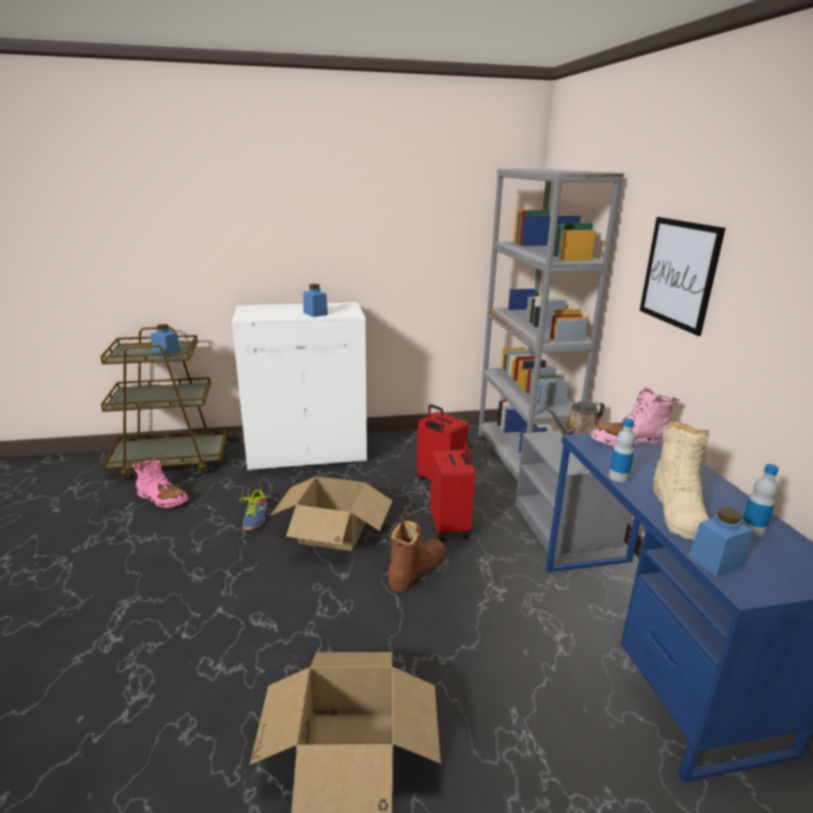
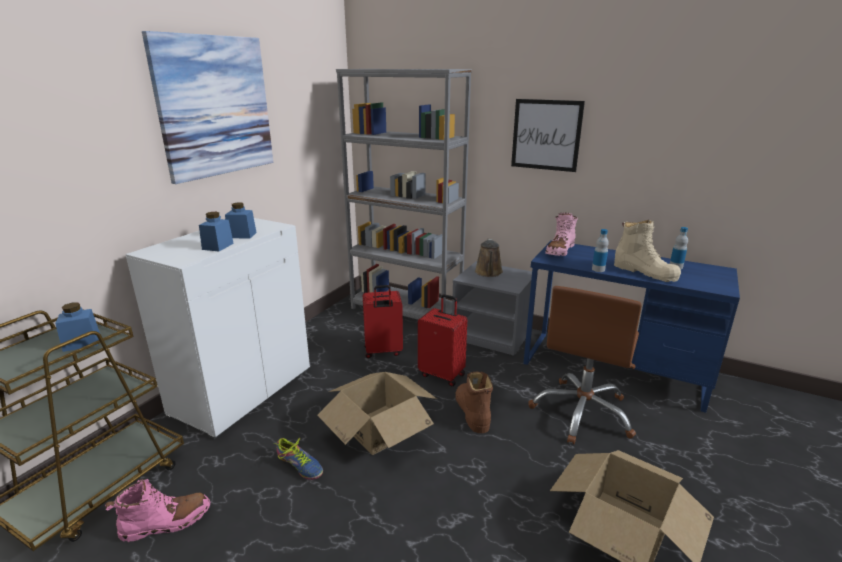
camera: 50 degrees left, 0 degrees up
blue jar [689,507,753,576] -> blue jar moved to [199,212,234,251]
none -> picture [142,31,273,184]
none -> brown office chair [528,286,642,444]

